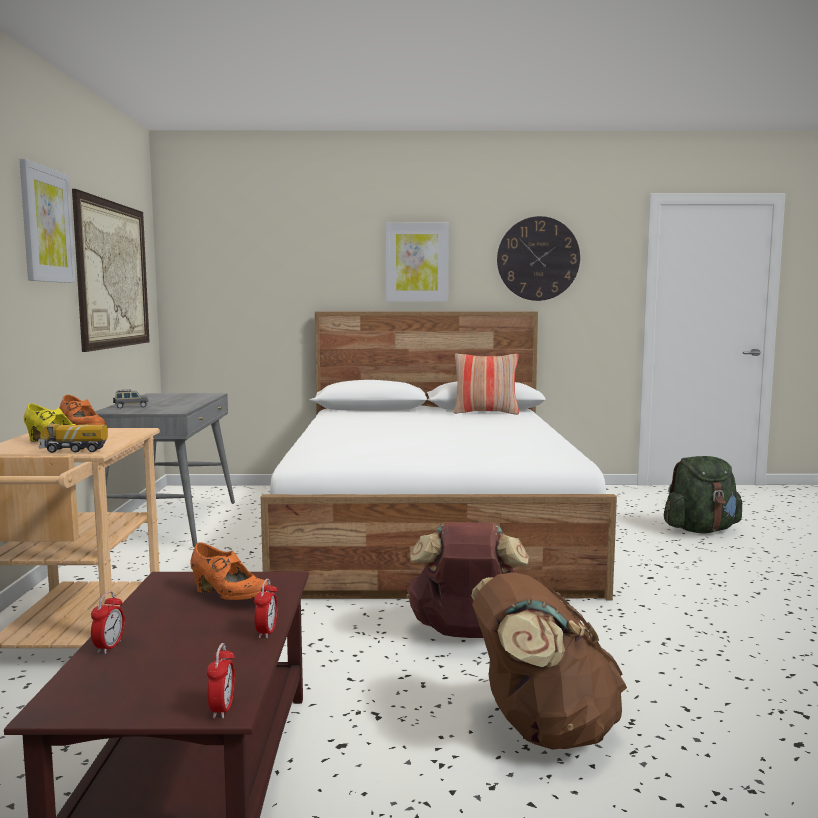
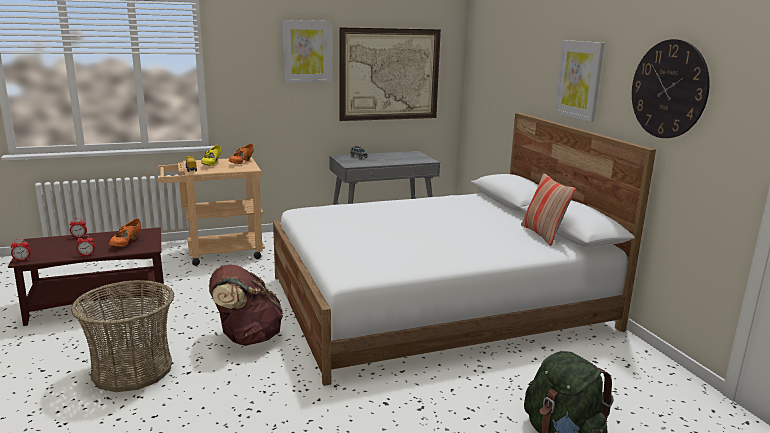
camera: 70 degrees right, 10 degrees up
brown backpack [471,572,627,750] -> basket [71,280,174,392]

